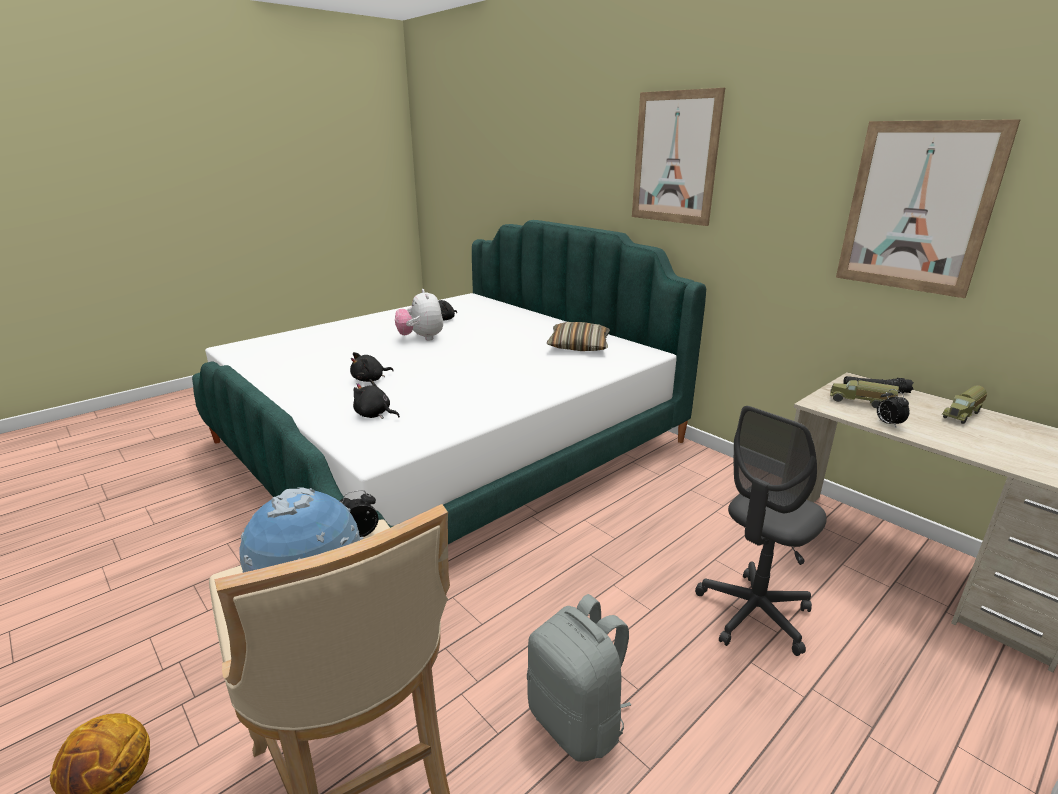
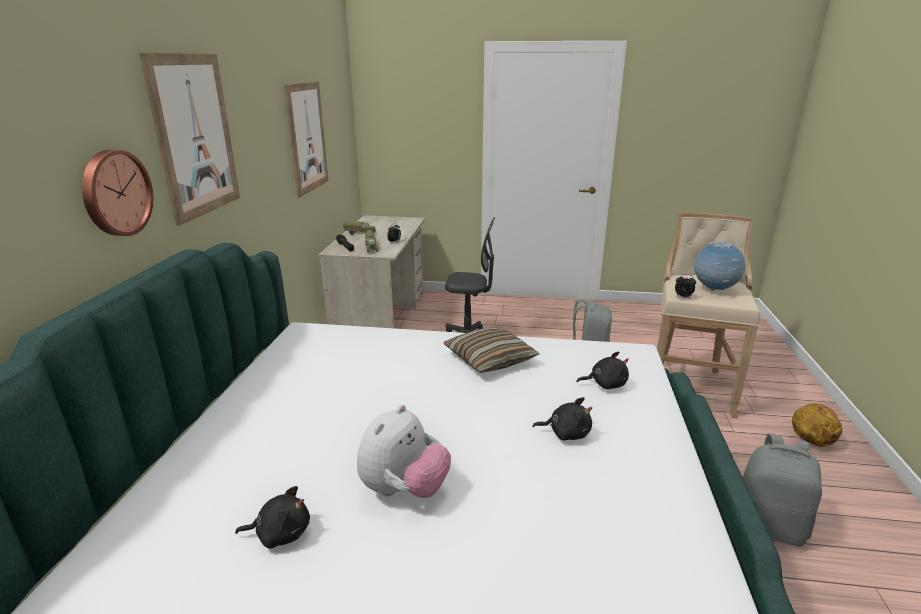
camera: 130 degrees left, 0 degrees up
black plush toy [353,379,400,419] -> black plush toy turned 75 degrees counterclockwise [576,351,629,390]
pillow [547,322,610,351] -> pillow moved to [444,328,540,373]
none -> wall clock [82,150,153,236]
none -> grey backpack [743,433,822,547]

